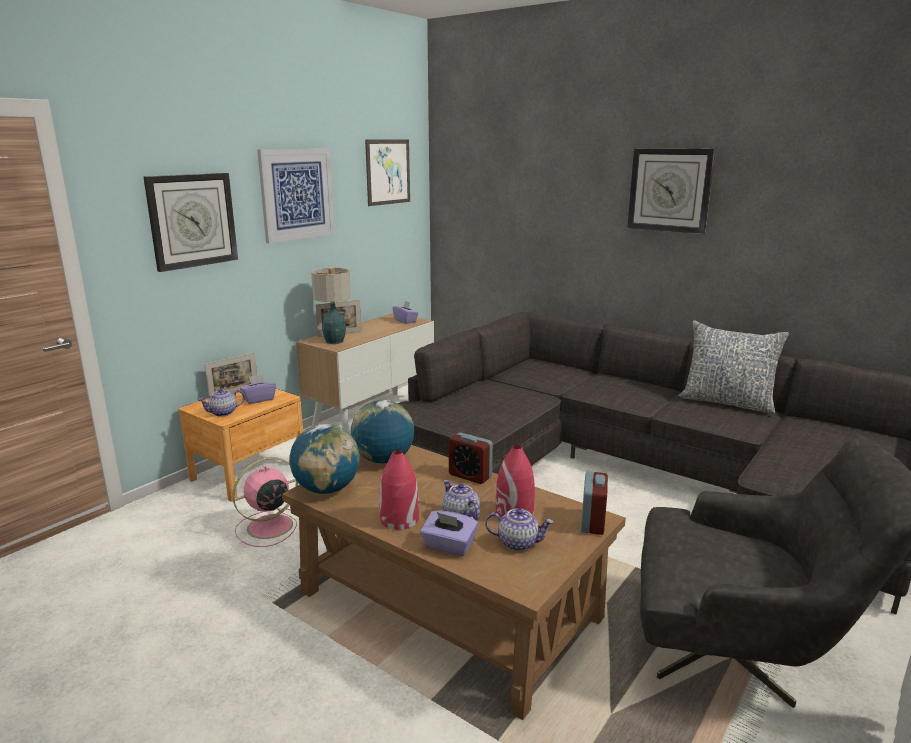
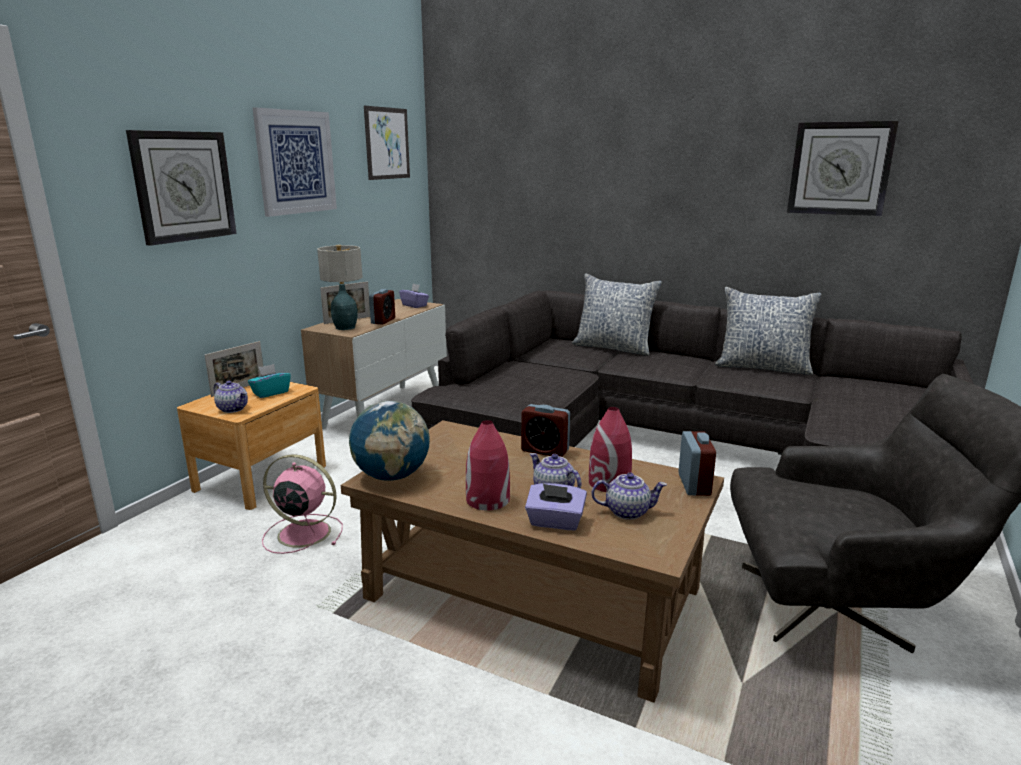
camera: 10 degrees left, 0 degrees up
teapot [198,388,245,417] -> teapot turned 105 degrees counterclockwise [214,381,248,413]
pink fan [232,457,298,547] -> pink fan turned 60 degrees clockwise [262,454,343,554]
purple tissue box [240,374,276,404] -> turquoise tissue box [248,364,291,398]
globe [351,400,414,463] -> none
wall clock [627,148,715,234] -> wall clock moved to [787,121,899,216]
none -> alarm clock [369,289,395,325]
none -> pillow [572,273,662,356]

